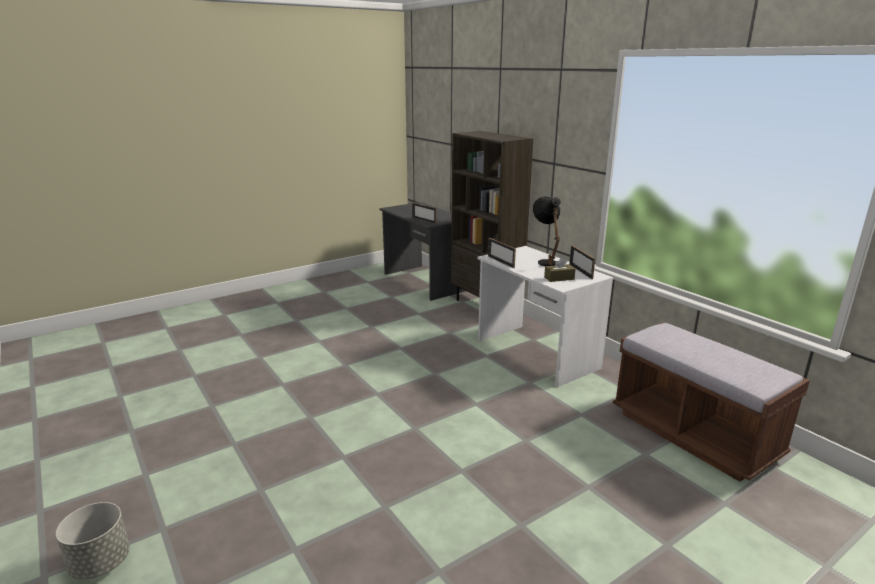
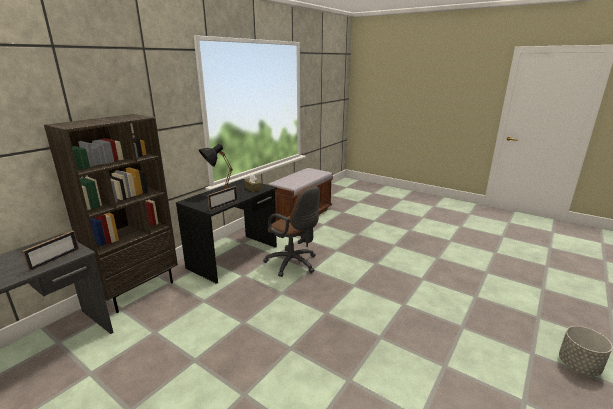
camera: 110 degrees left, 0 degrees up
white desk [477,246,613,387] -> black desk [176,179,277,284]
picture frame [569,245,595,279] -> none
none -> brown office chair [263,186,320,277]

